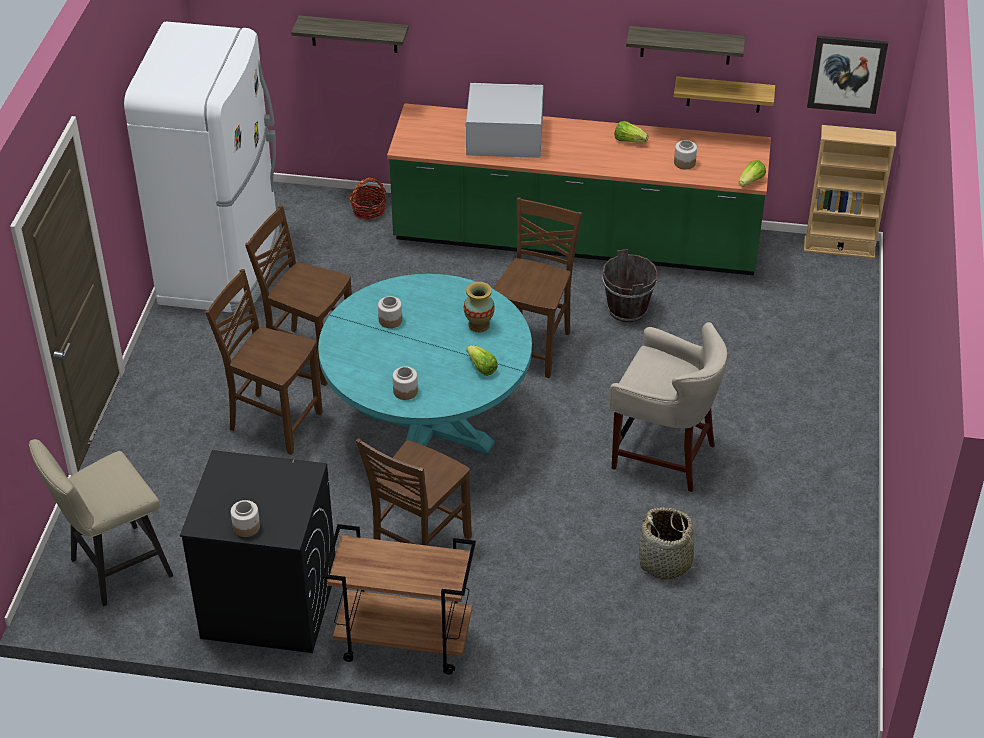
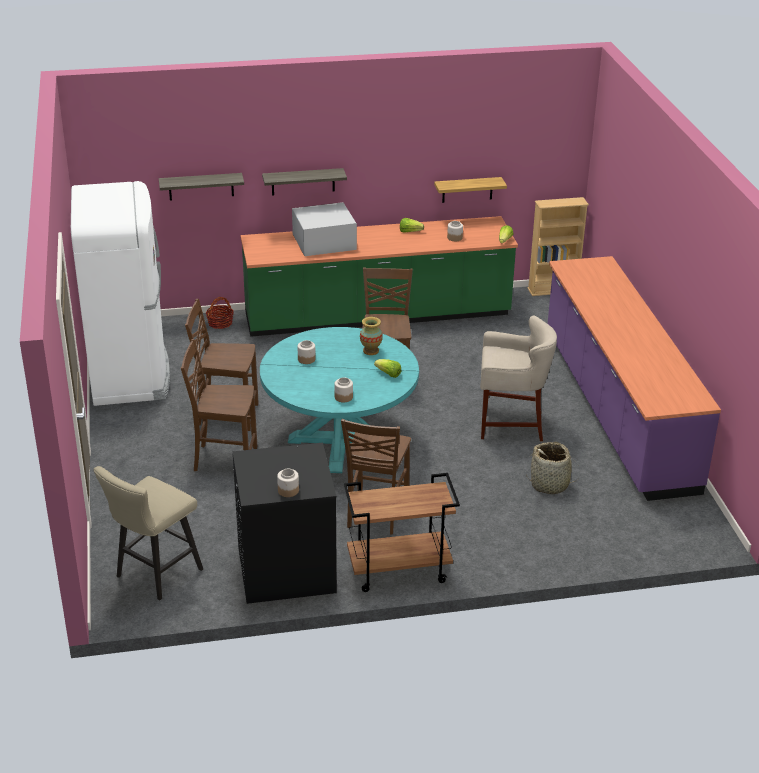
camera: 20 degrees left, 10 degrees down
brown bucket [602,249,658,322] -> none
shelf [626,26,745,65] -> shelf moved to [262,168,347,196]
picture [807,35,888,114] -> none
none -> purple counter [548,256,721,501]

